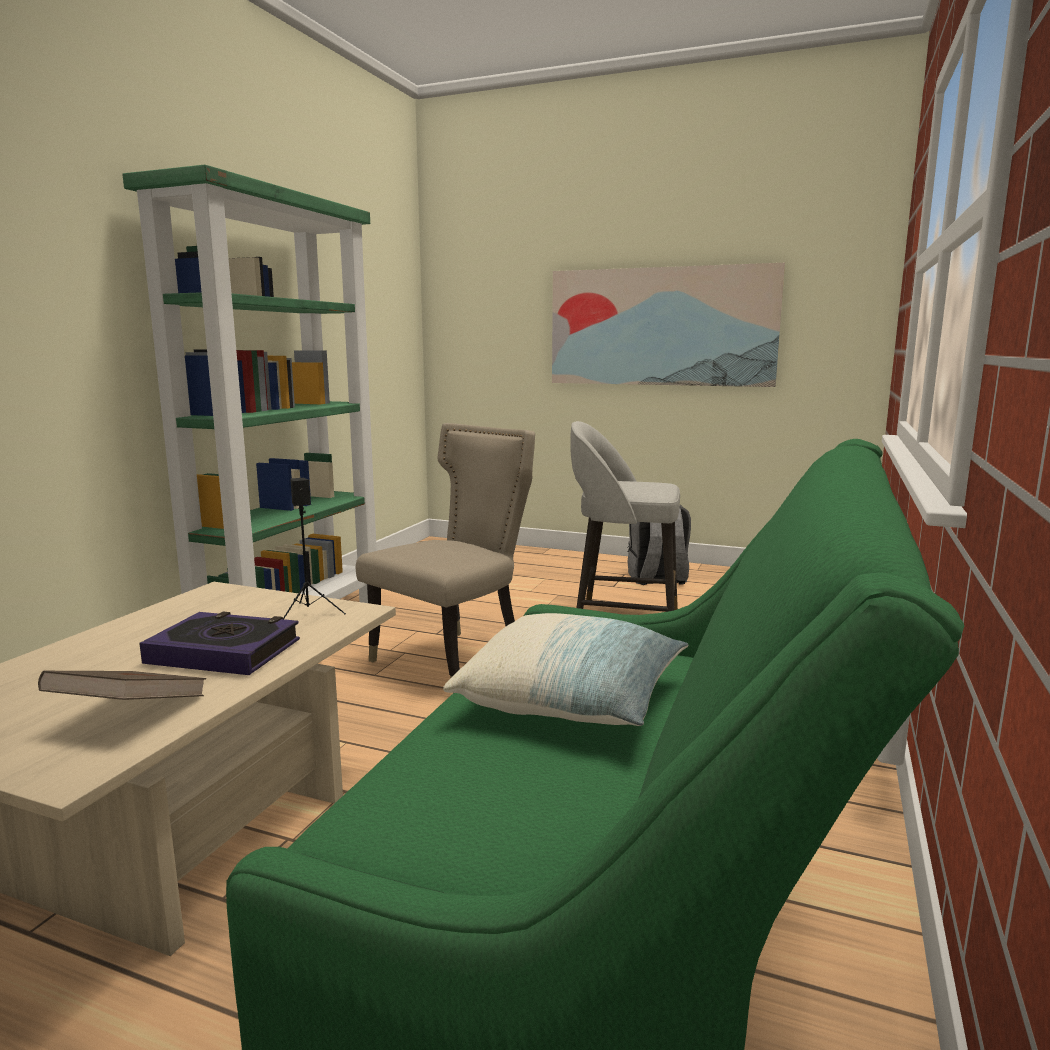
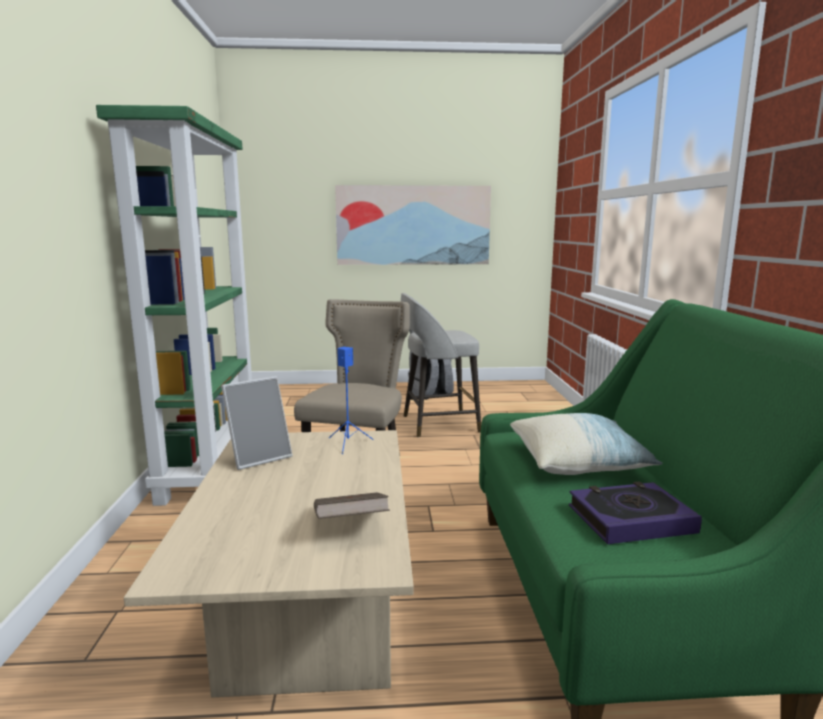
camera: 25 degrees left, 0 degrees up
book [139,612,300,675] -> book moved to [569,481,702,544]
black speaker [283,478,346,619] -> blue speaker [329,347,374,454]
none -> picture frame [221,376,293,470]

